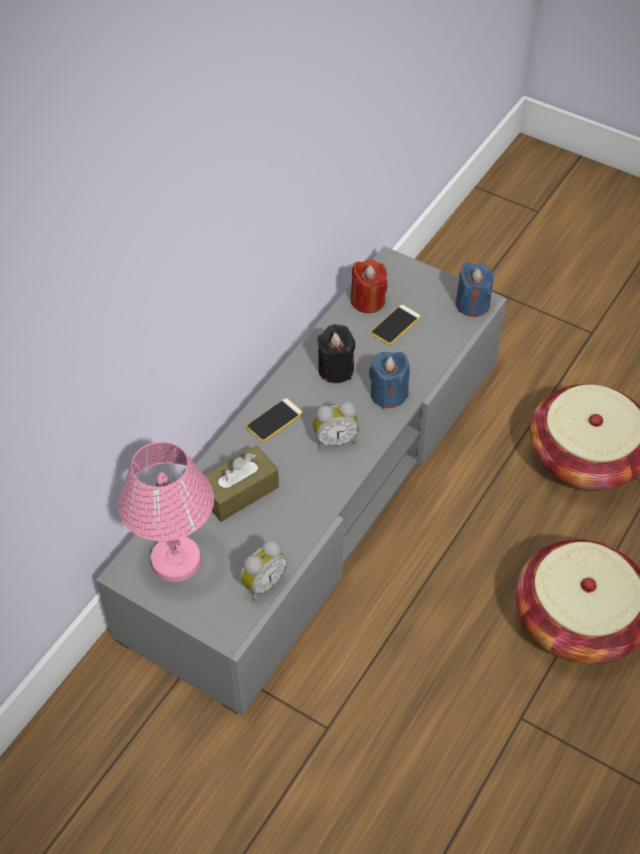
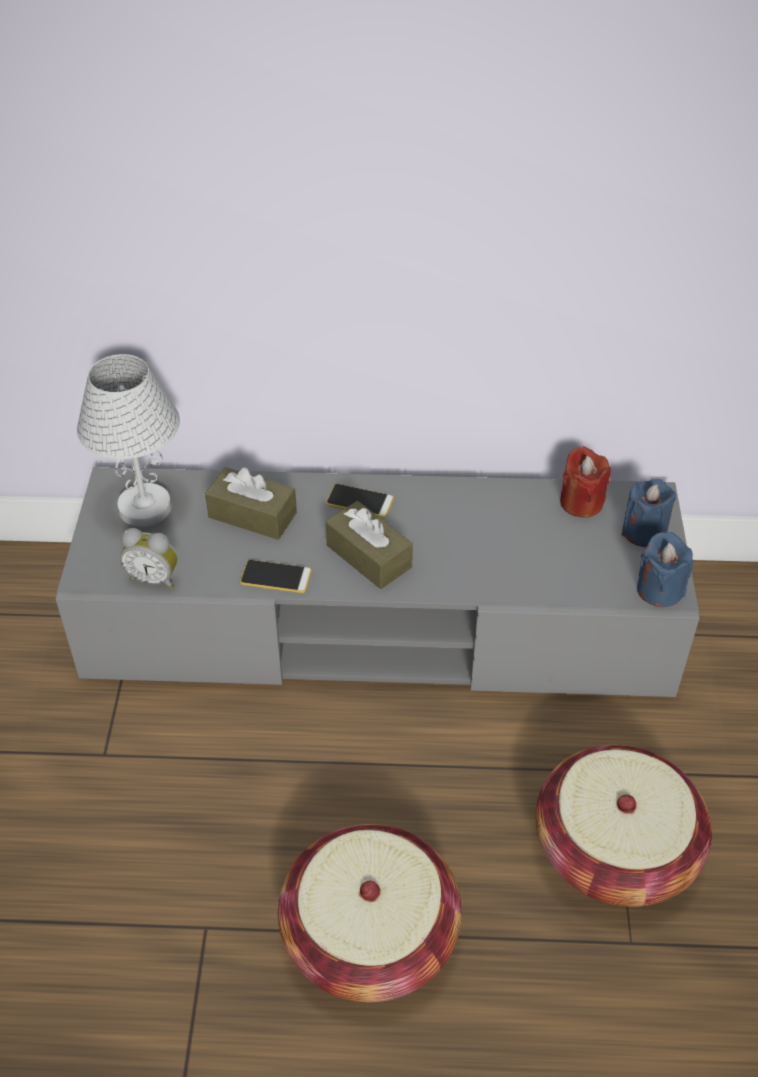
camera: 60 degrees right, 5 degrees down
pink table lamp [118,442,214,582] -> white table lamp [77,354,180,527]
alarm clock [313,402,359,449] -> brown tissue box [326,501,413,589]
black candle [317,324,355,383] -> none
blue candle [369,352,410,409] -> blue candle moved to [622,479,676,547]
phone [371,305,421,345] -> phone moved to [240,560,312,593]

